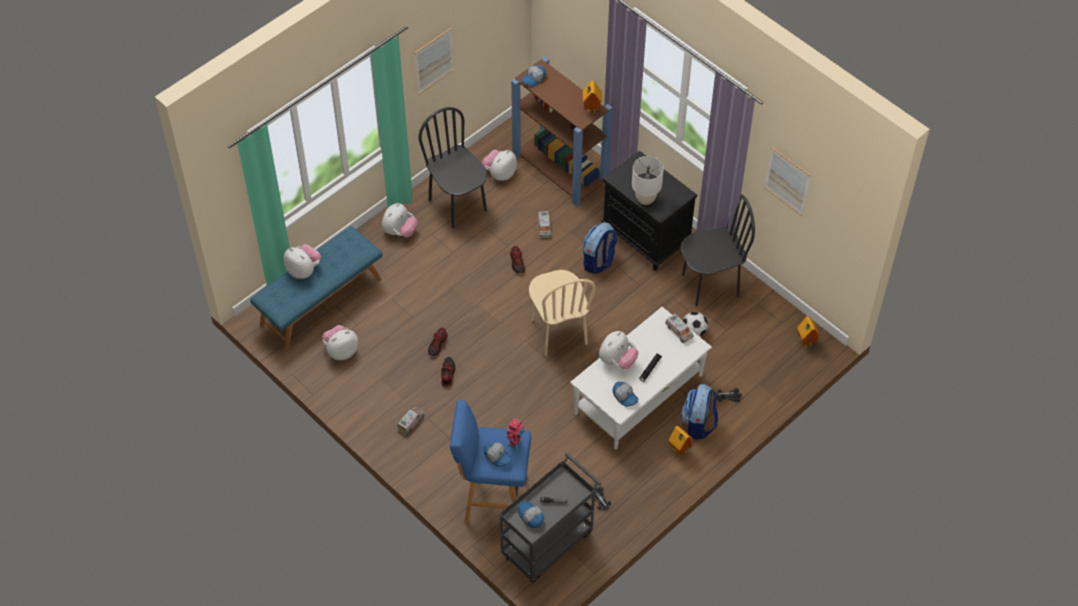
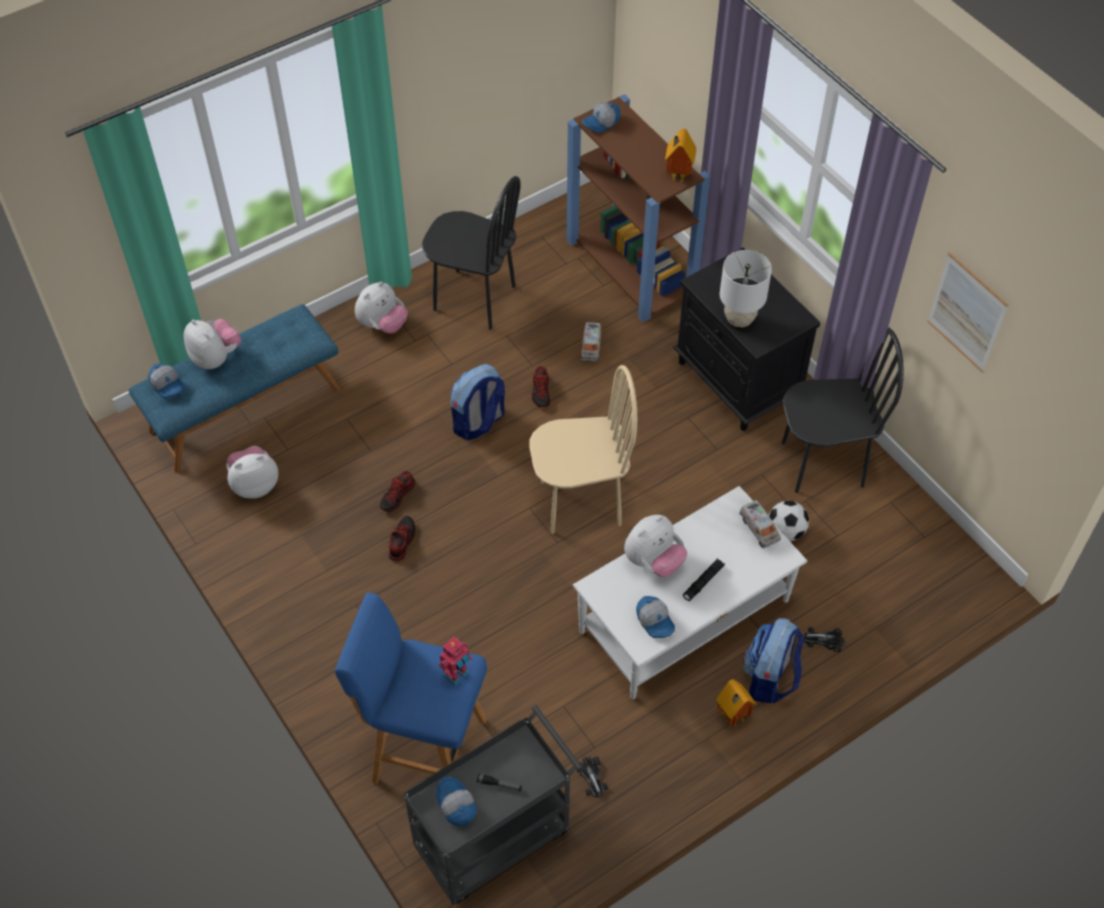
camera: 10 degrees right, 0 degrees up
toy truck [397,406,425,435] -> none
picture [415,28,454,94] -> none
black chair [419,107,487,228] -> black chair turned 135 degrees clockwise [422,176,521,330]
plush toy [482,150,517,181] -> none
cap [484,442,512,467] -> cap moved to [148,364,185,398]
beige chair [529,270,596,356] -> beige chair turned 90 degrees counterclockwise [529,365,637,534]
backpack [583,222,618,274] -> backpack moved to [450,364,505,440]
toy house [797,316,820,348] -> none

